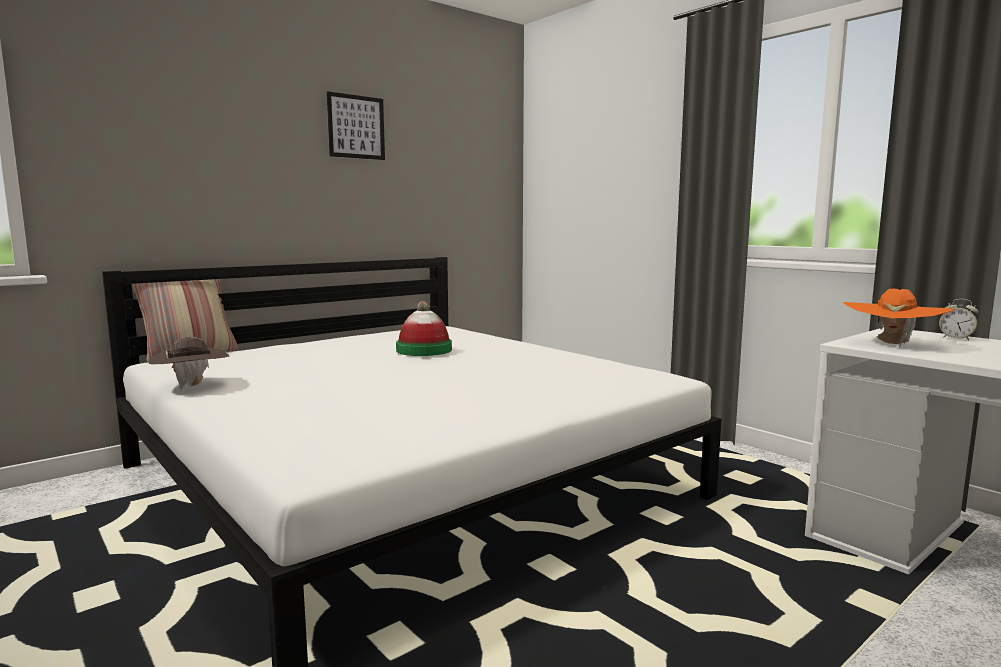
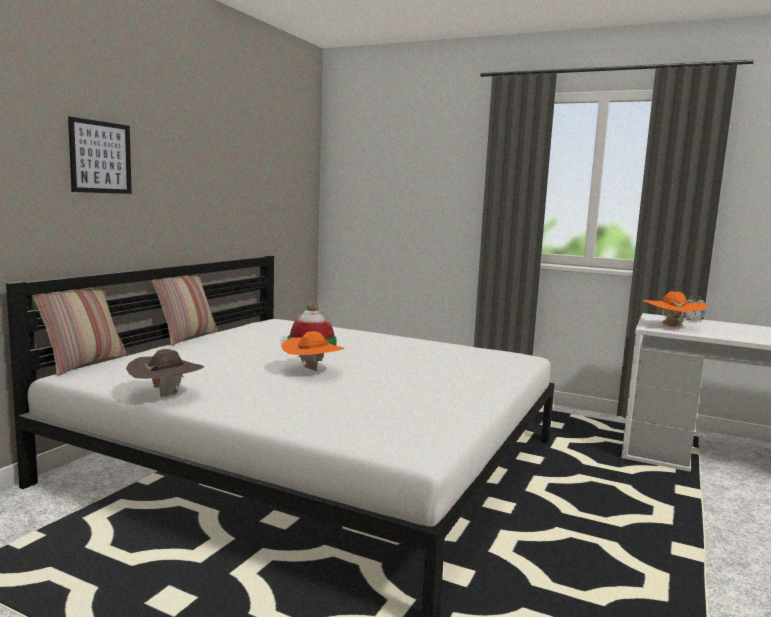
camera: 25 degrees left, 0 degrees up
picture [327,91,385,160] -> picture moved to [68,117,132,194]
none -> pillow [151,274,218,346]
none -> orange hat [281,331,345,371]

